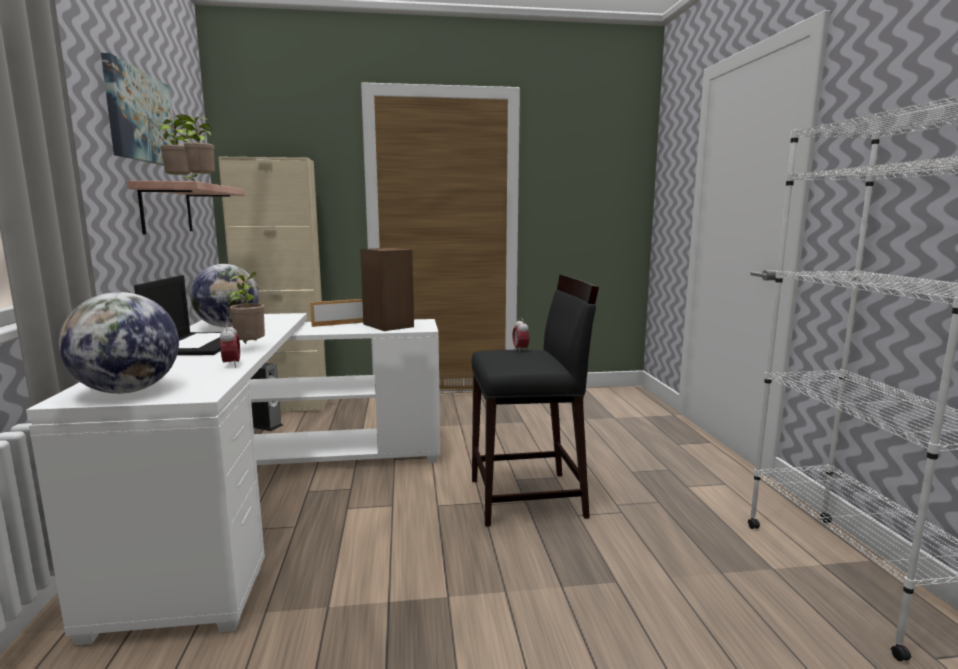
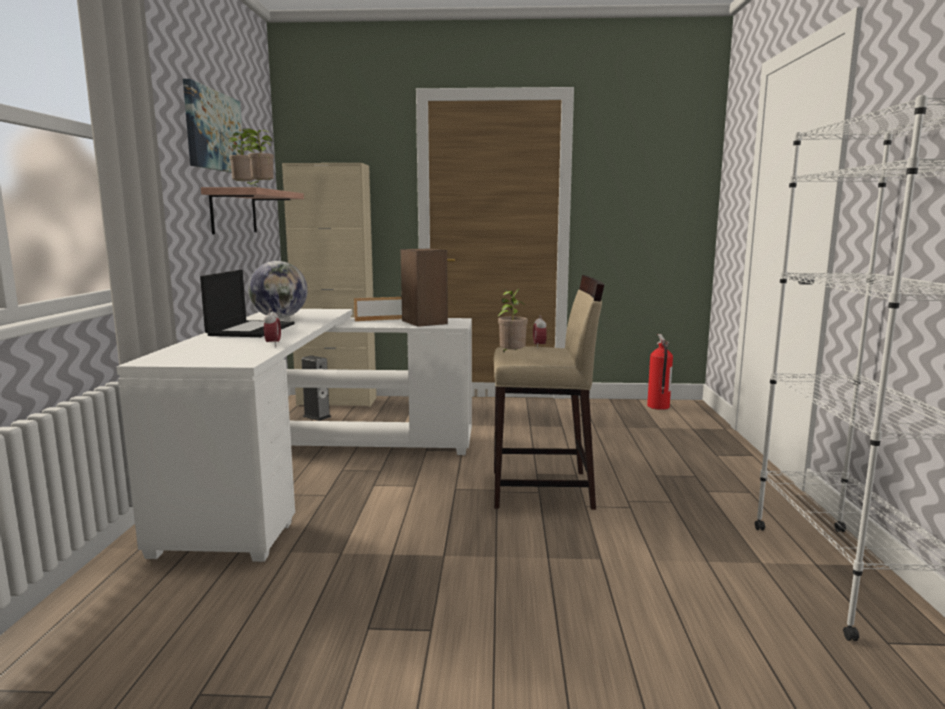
camera: 10 degrees right, 0 degrees up
globe [59,292,179,394] -> none
potted plant [229,272,265,344] -> potted plant moved to [497,288,528,352]
black stool [472,275,599,527] -> beige stool [494,275,605,510]
none -> fire extinguisher [647,334,673,410]

